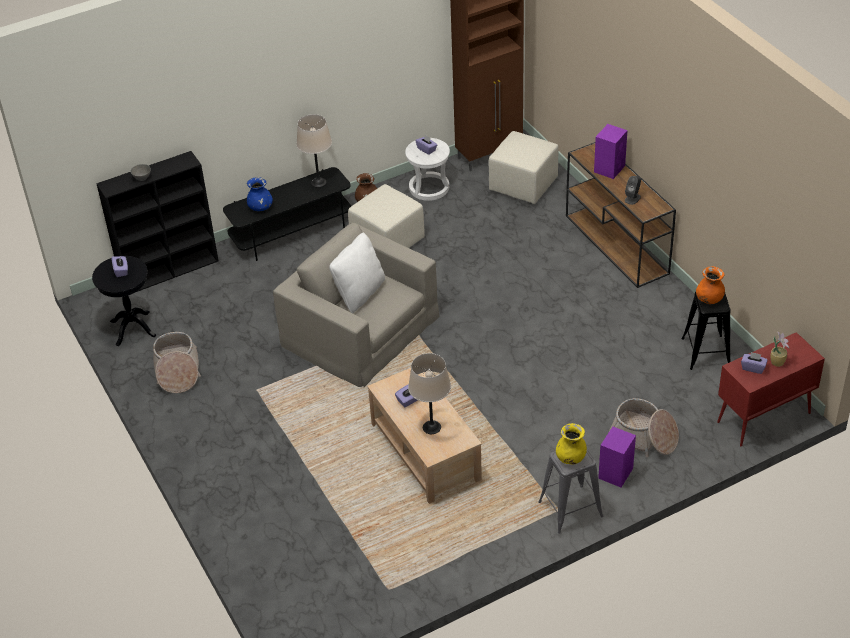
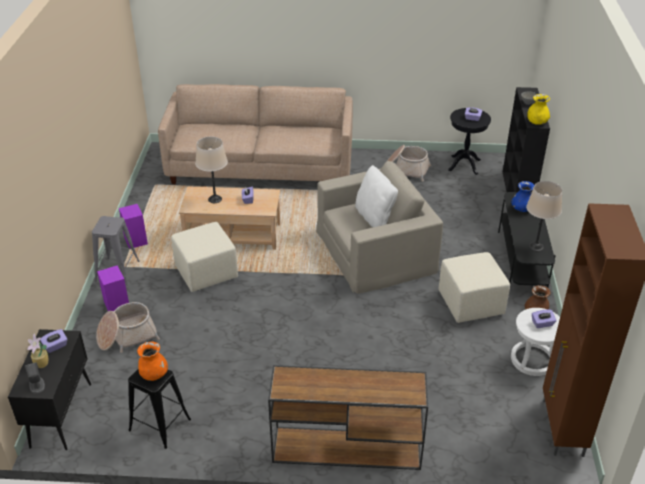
camera: 120 degrees right, 5 degrees down
beige ottoman [488,131,558,204] -> beige ottoman moved to [171,222,238,292]
yellow vase [556,423,587,465] -> yellow vase moved to [527,94,550,125]
purple speaker [594,124,627,179] -> purple speaker moved to [119,204,148,248]
grey speaker [625,176,641,205] -> grey speaker moved to [25,362,45,393]
red cabinet [717,332,825,446] -> black cabinet [8,329,91,450]
none -> beige sofa [158,84,353,184]

